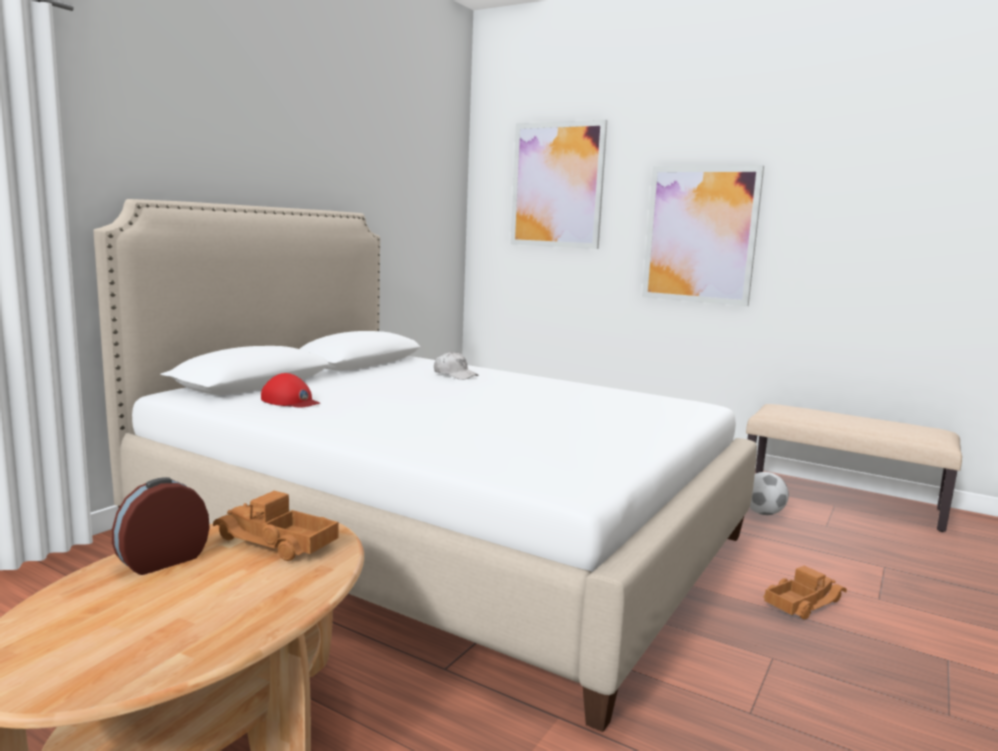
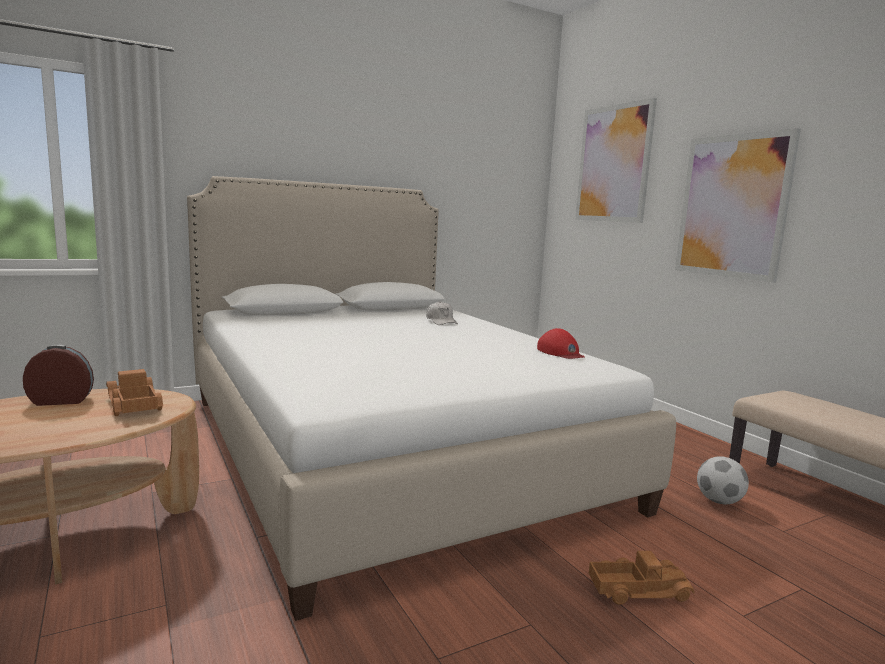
camera: 30 degrees right, 0 degrees up
red cap [261,373,320,408] -> red cap moved to [537,328,585,359]

